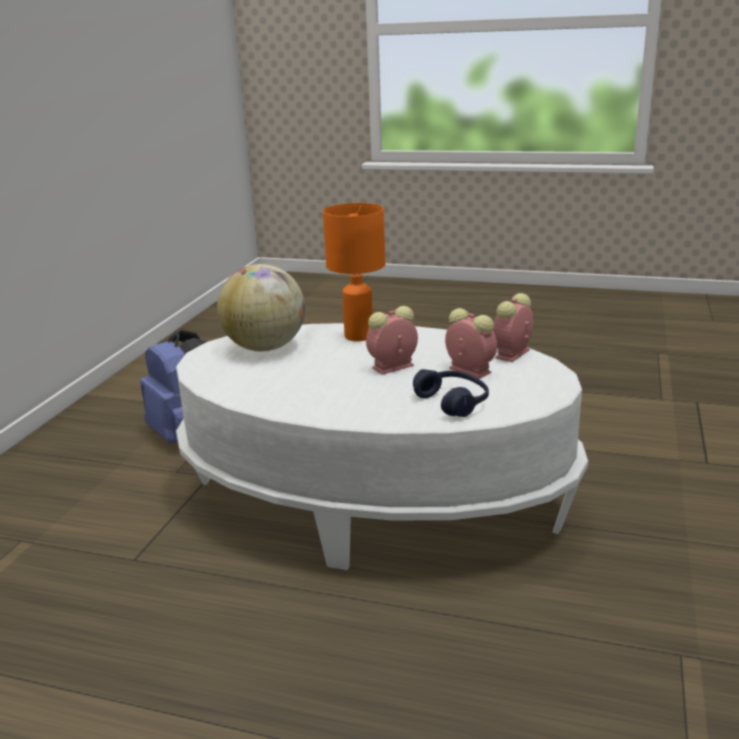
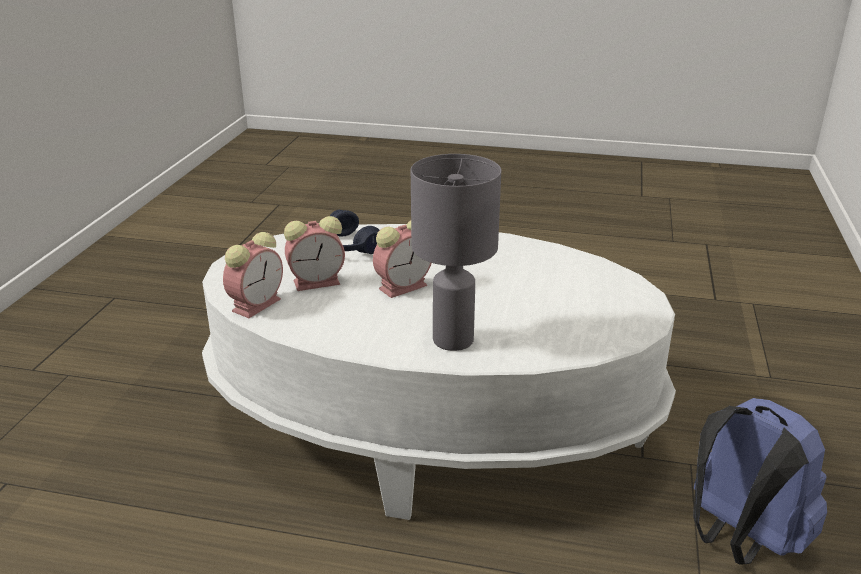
camera: 175 degrees right, 5 degrees up
globe [217,264,305,351] -> none
orange table lamp [323,203,385,341] -> grey table lamp [411,154,501,351]
alarm clock [445,308,497,379] -> alarm clock turned 60 degrees counterclockwise [284,216,345,291]

